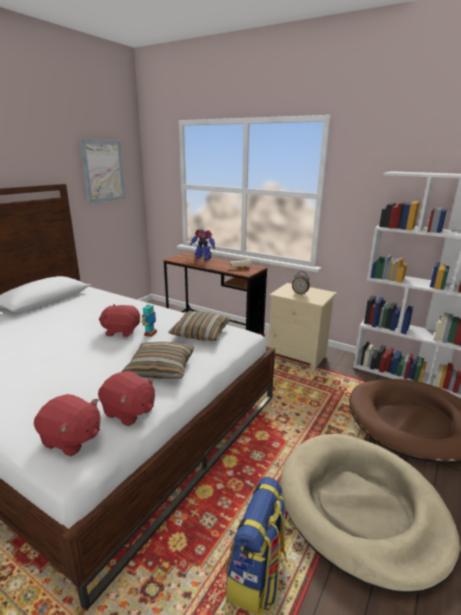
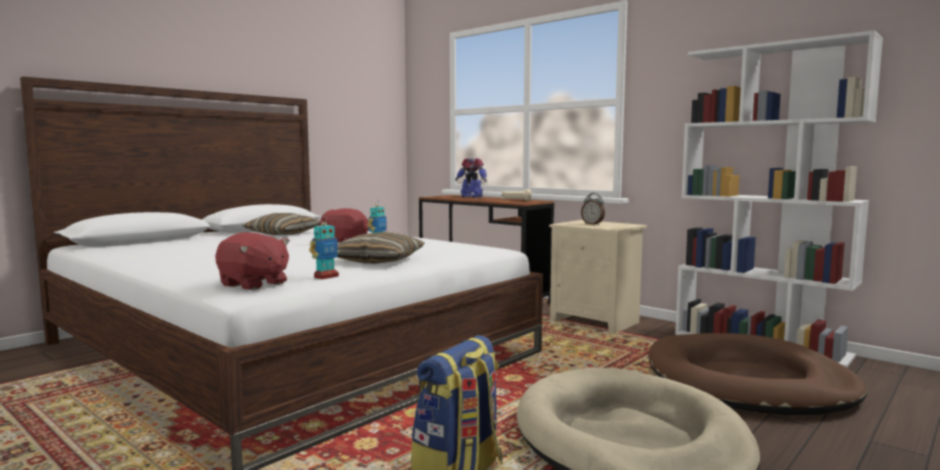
camera: 10 degrees right, 15 degrees down
picture [80,139,125,203] -> none
red plush toy [98,371,155,426] -> toy robot [309,218,339,279]
pillow [168,311,230,341] -> pillow moved to [242,213,320,235]

